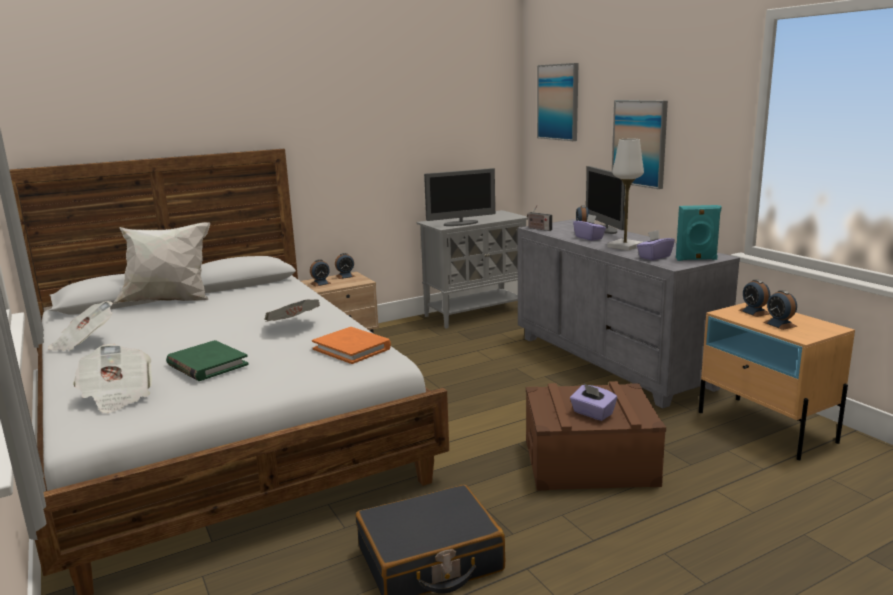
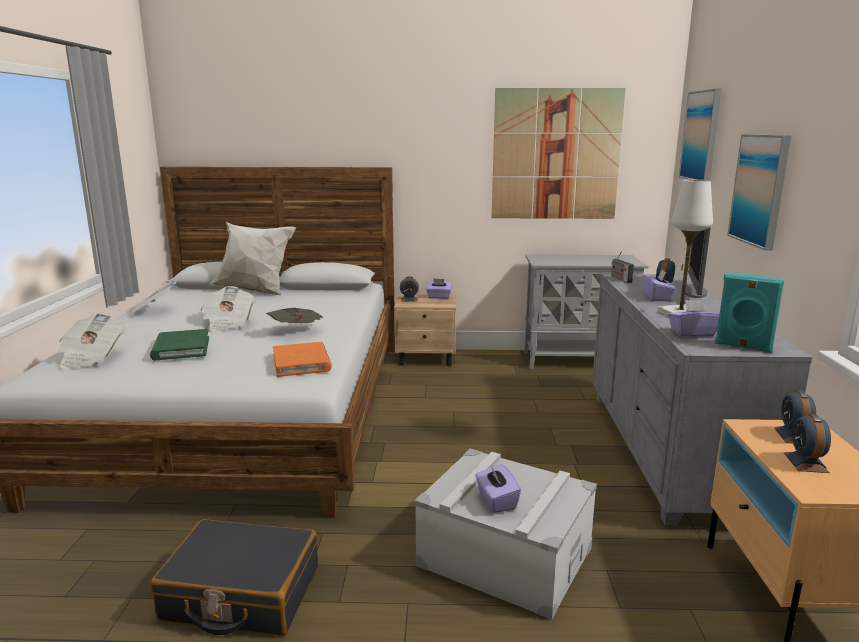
camera: 30 degrees right, 0 degrees up
alarm clock [335,253,355,279] -> purple tissue box [426,278,452,299]
monitor [424,168,495,226] -> none
brown storage box [526,381,666,491] -> grey storage box [415,449,597,620]
none -> newspaper [201,286,256,332]
none -> picture [492,88,626,219]

